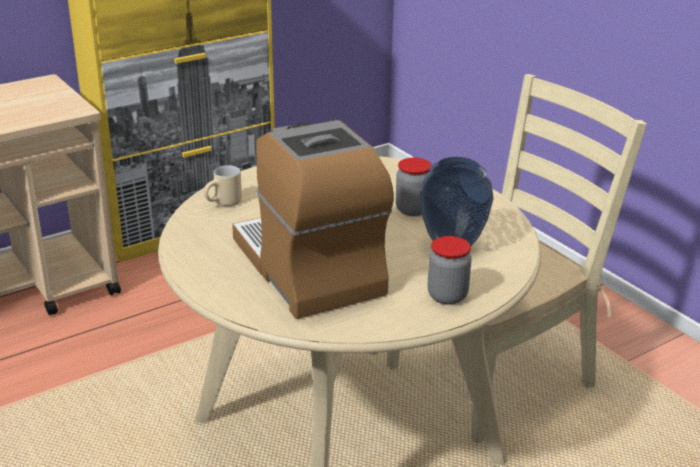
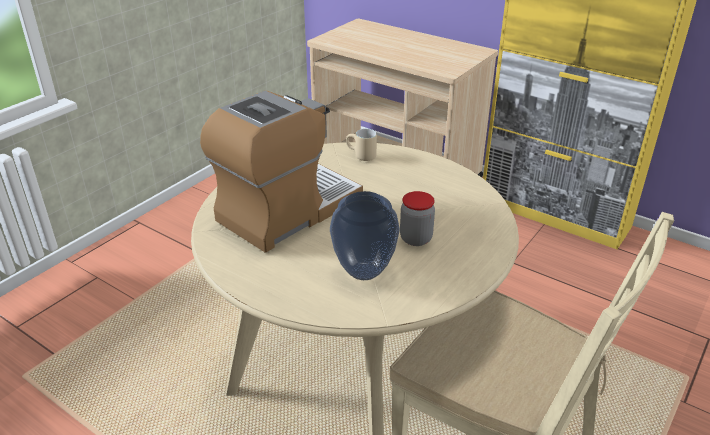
camera: 70 degrees right, 5 degrees up
jar [428,236,472,305] -> none

